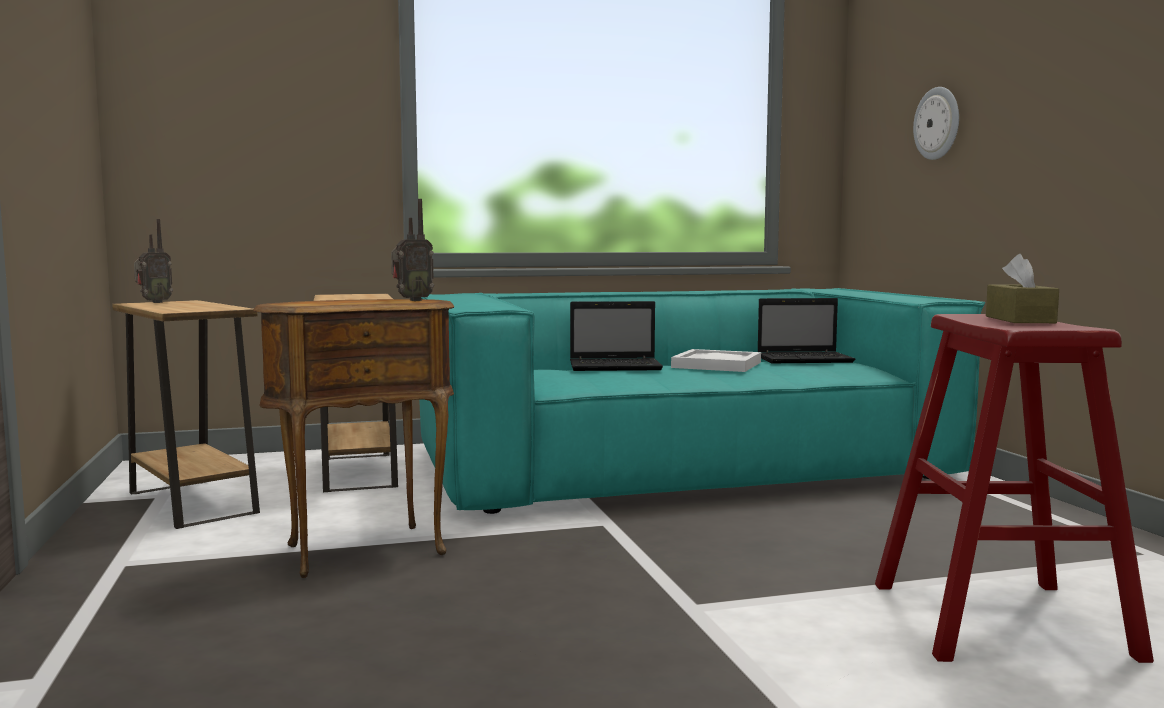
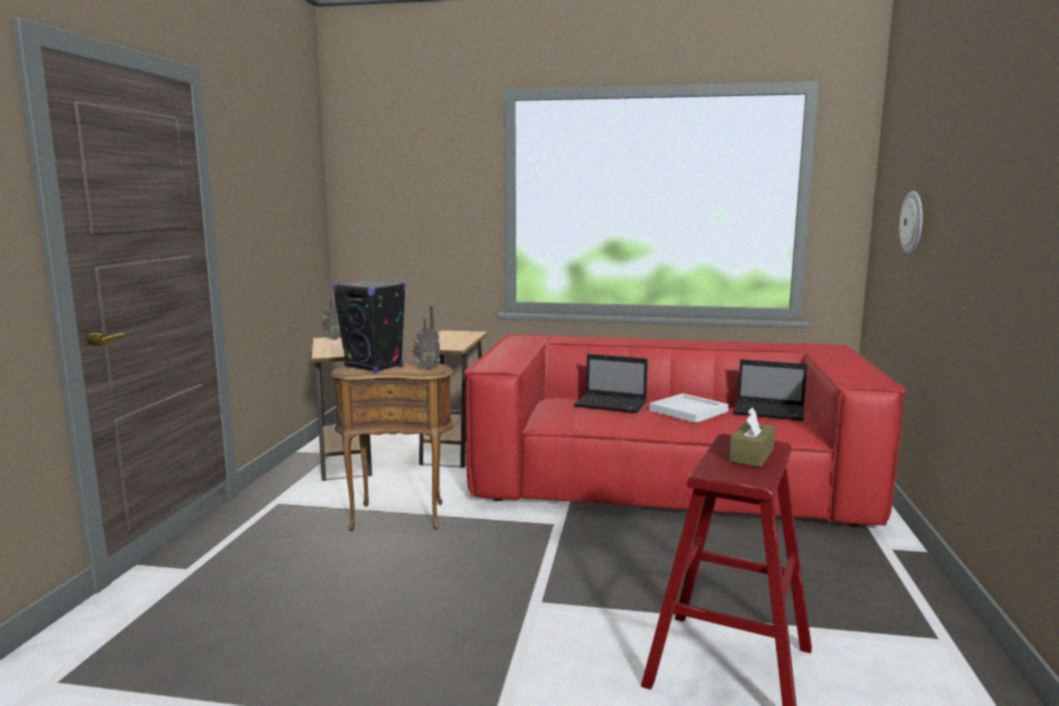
camera: 25 degrees right, 5 degrees up
turquoise sofa [419,288,985,514] -> red sofa [464,334,907,526]
none -> black speaker [333,280,406,373]

